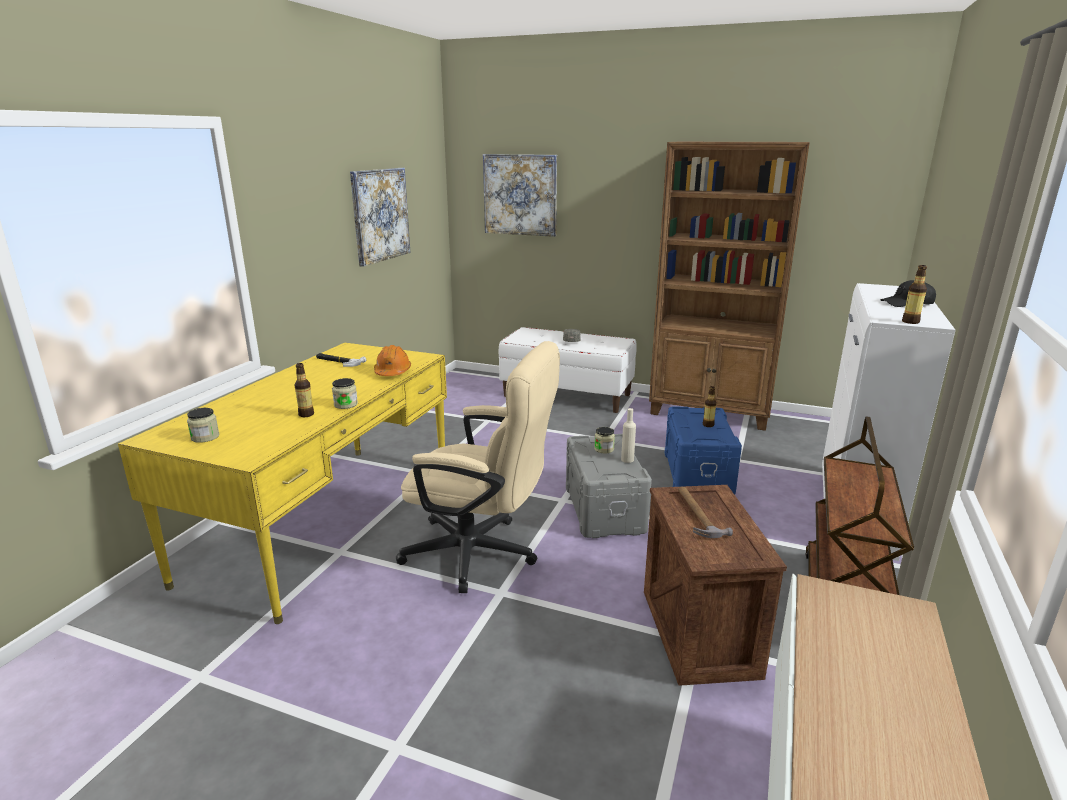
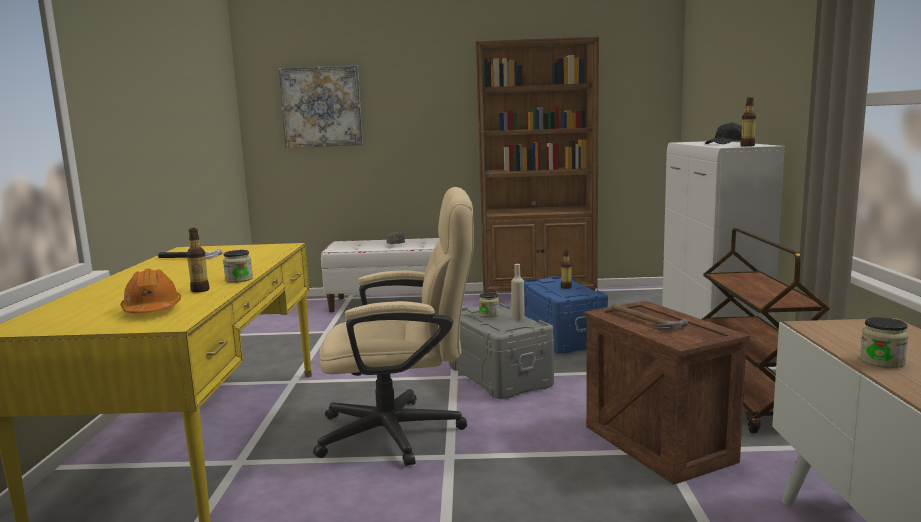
camera: 20 degrees left, 10 degrees down
jar [187,408,219,443] -> jar moved to [860,317,909,368]
picture [350,168,410,267] -> none
orange hard hat [374,345,411,376] -> orange hard hat moved to [120,268,181,313]

